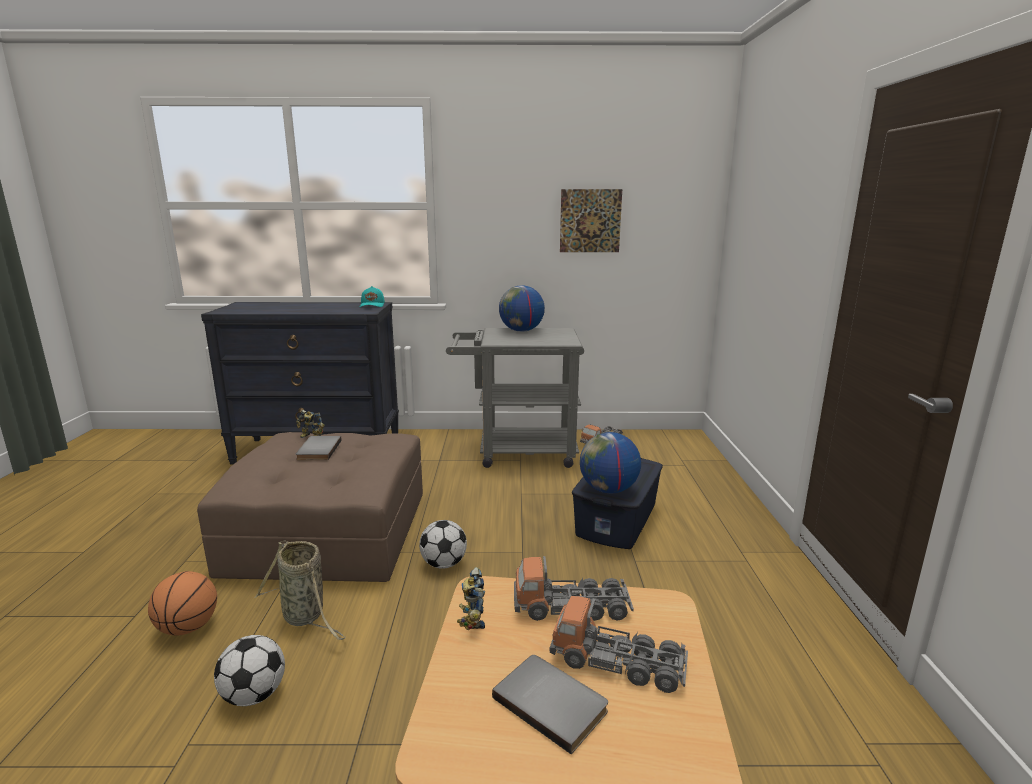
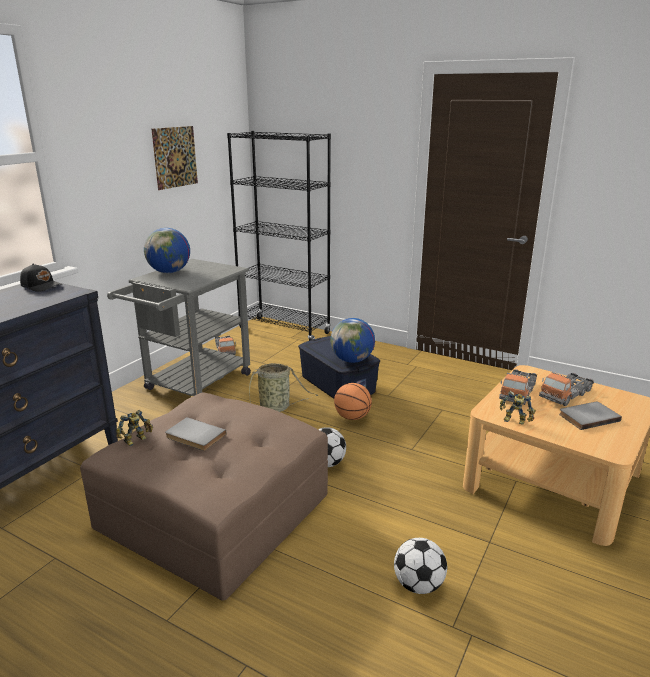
camera: 60 degrees left, 5 degrees up
basketball [148,571,217,636] -> basketball moved to [334,383,372,420]
basket [255,540,346,640] -> basket moved to [249,363,318,412]
turquoise cap [360,286,385,307] -> black cap [20,264,63,292]
none -> black bookcase [227,131,331,341]

